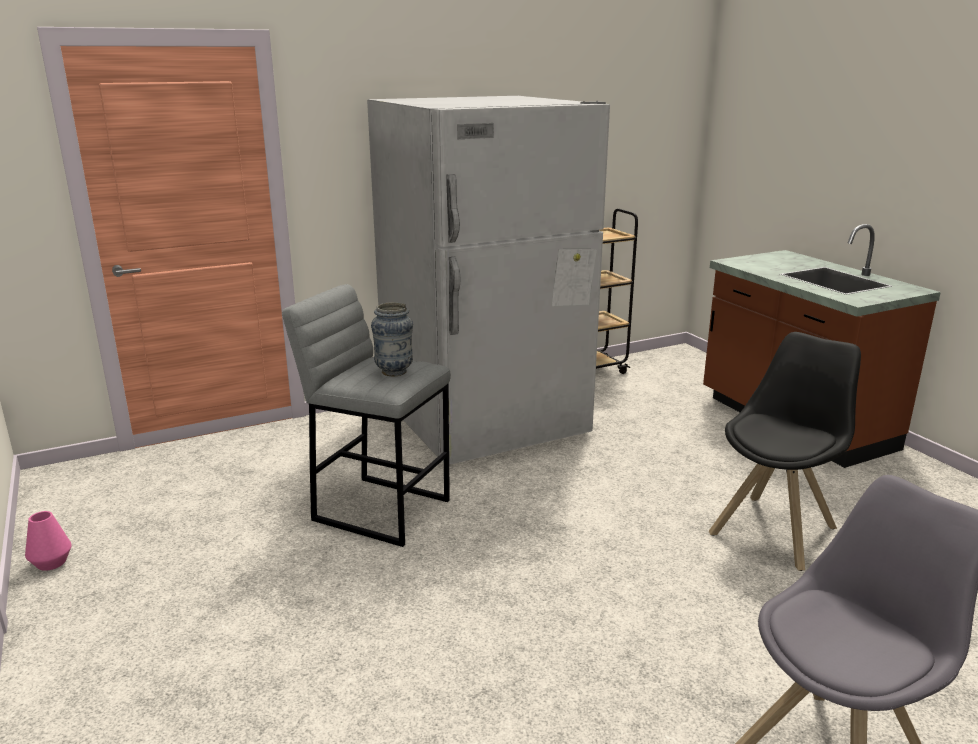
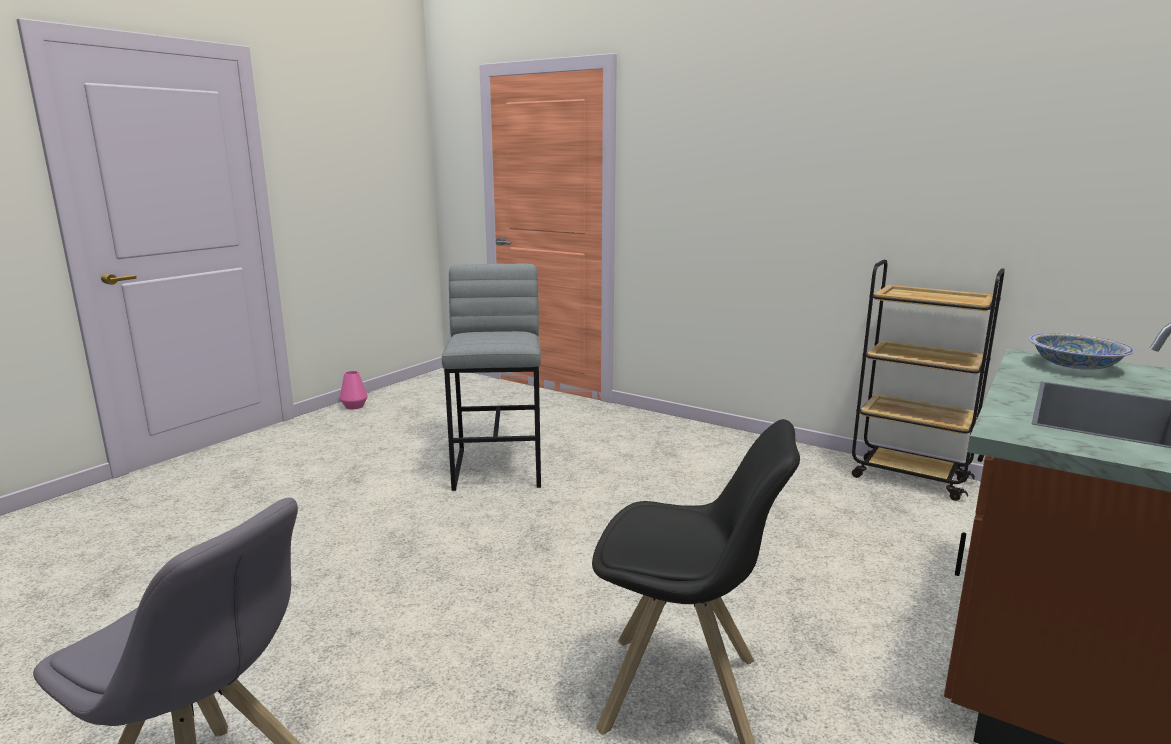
camera: 60 degrees right, 5 degrees down
white fridge [367,96,610,465] -> none
vase [371,302,413,376] -> none
none -> bowl [1029,333,1134,370]

